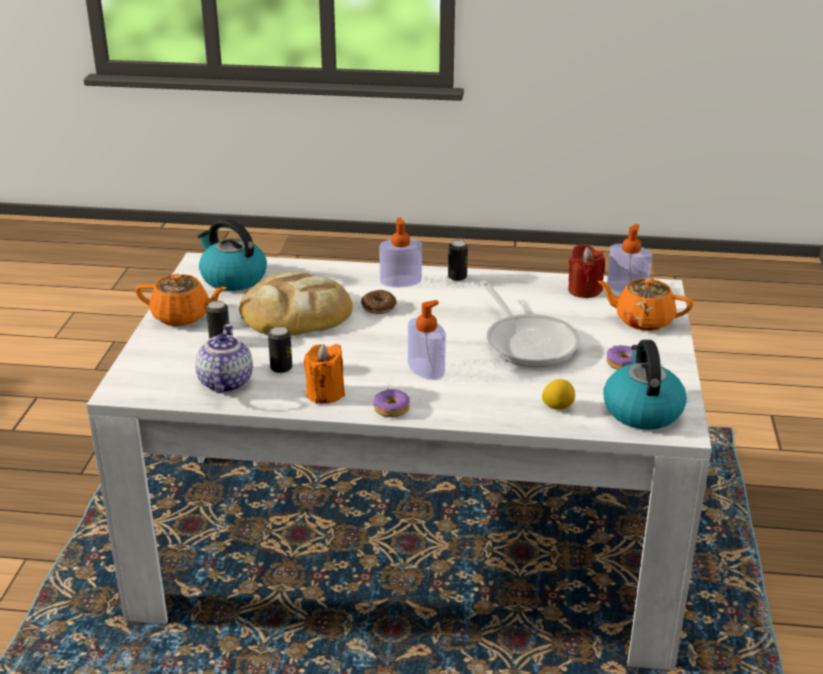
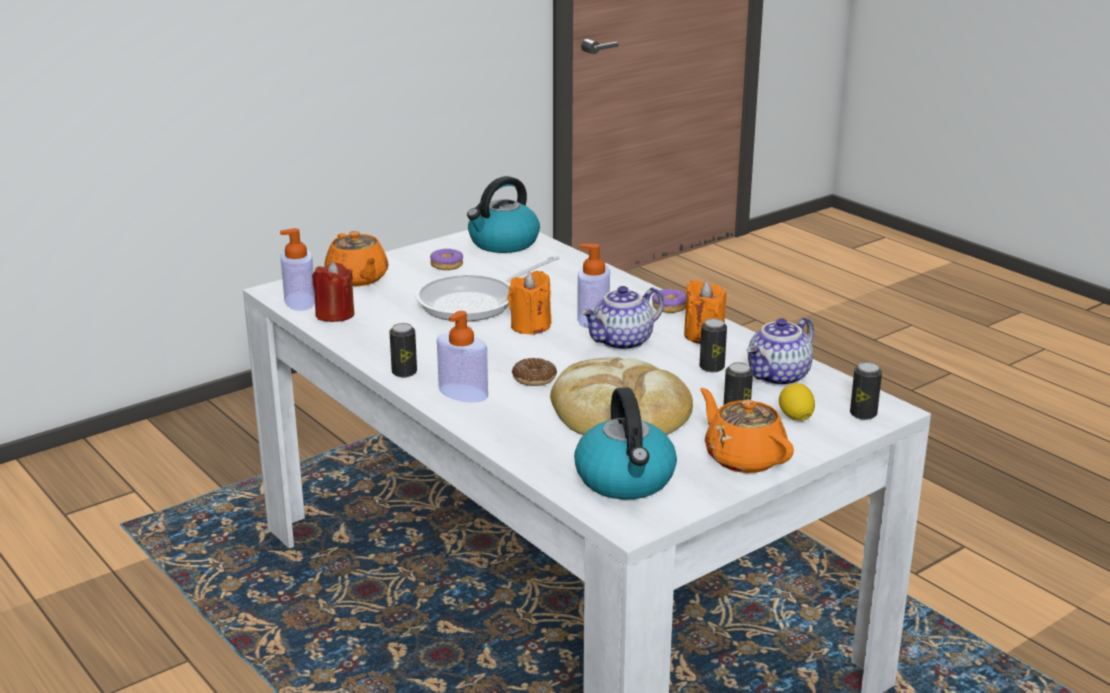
camera: 135 degrees left, 5 degrees down
frying pan [480,281,580,367] -> frying pan turned 150 degrees counterclockwise [415,255,560,322]
lemon [542,379,575,410] -> lemon moved to [779,383,815,421]
none -> orange candle [508,271,551,335]
none -> teapot [581,286,664,351]
none -> can [850,362,882,420]

